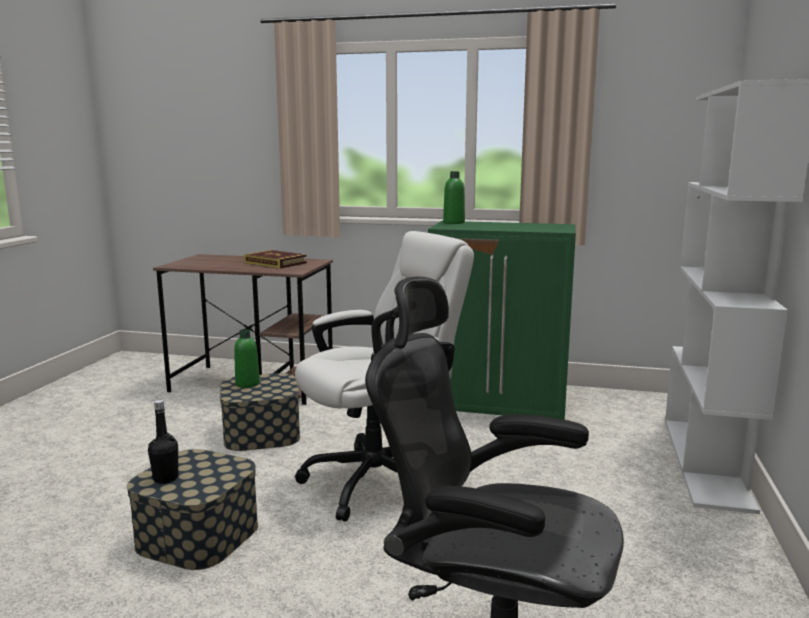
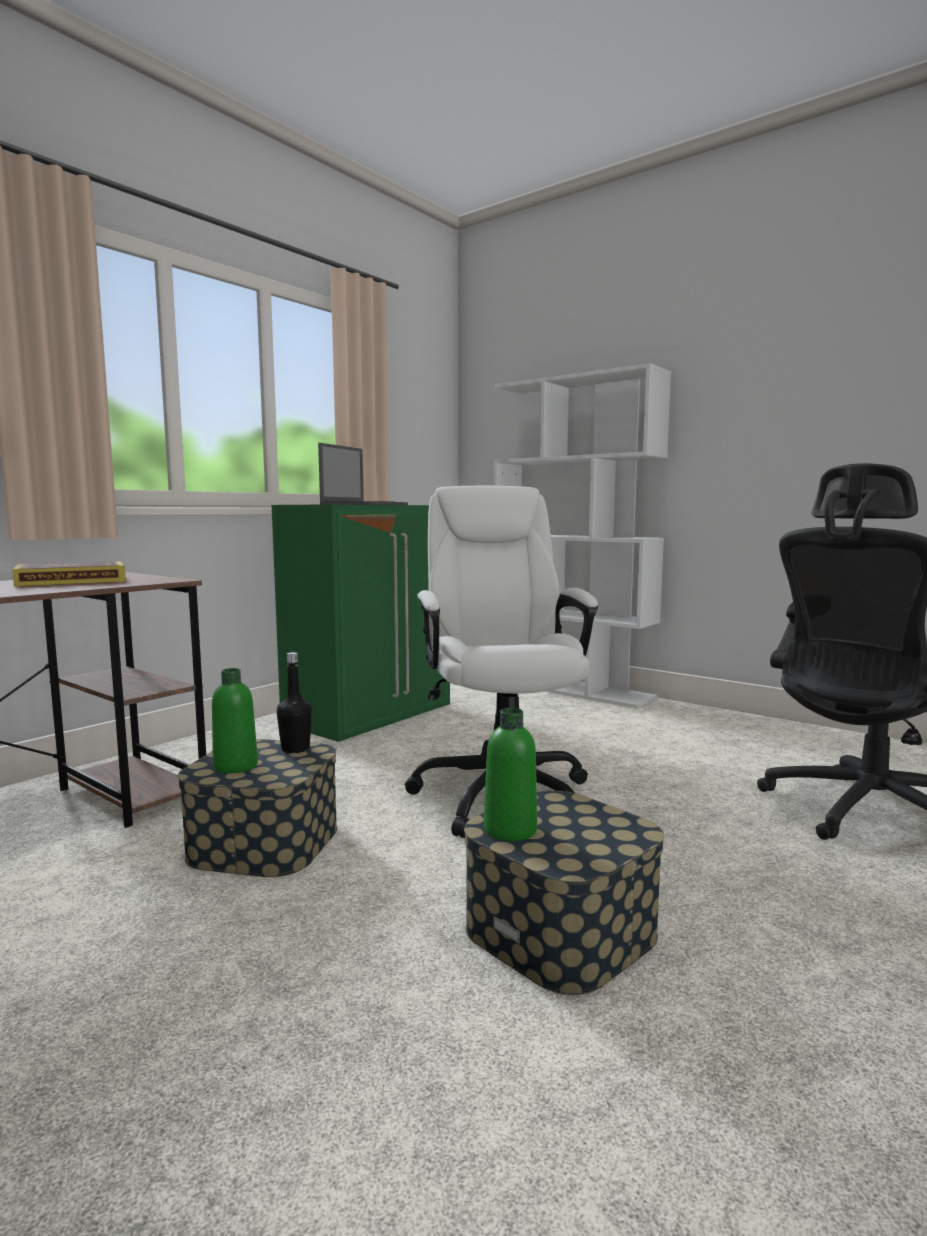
camera: 65 degrees left, 5 degrees down
black bottle [148,400,178,484] -> black bottle moved to [277,652,312,753]
green bottle [443,171,465,224] -> green bottle moved to [484,708,537,841]
none -> laptop [318,443,408,505]

